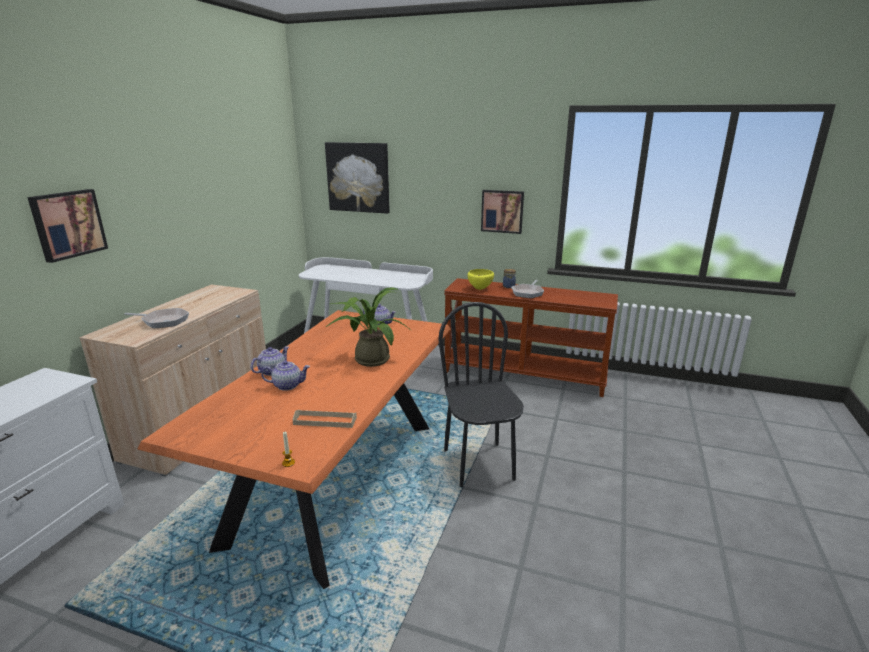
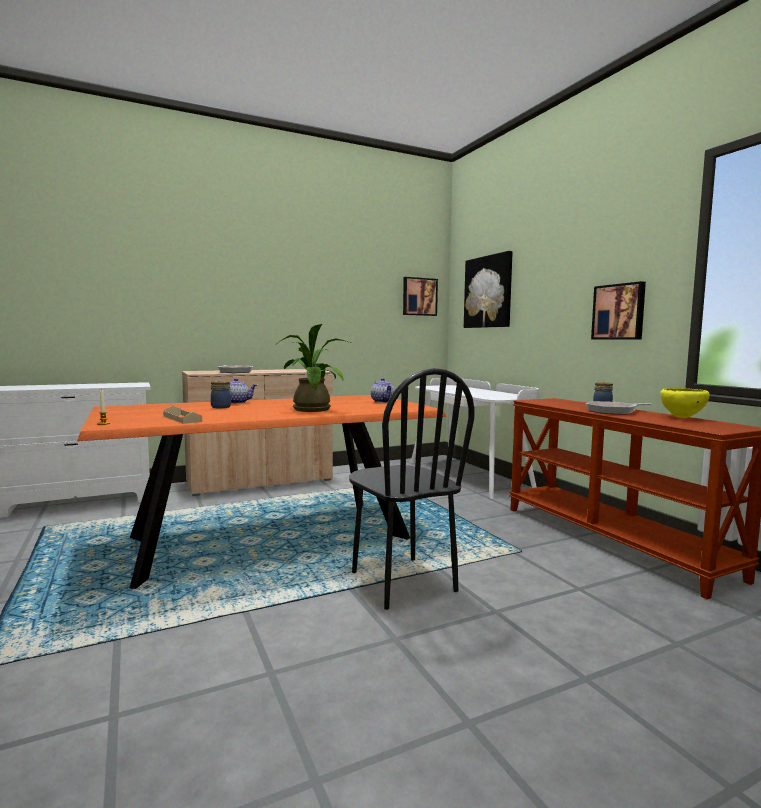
camera: 45 degrees right, 15 degrees down
picture [27,189,108,263] -> picture moved to [403,277,438,316]
teapot [261,360,310,391] -> jar [211,381,232,408]
black chair [438,302,524,487] -> black chair turned 120 degrees clockwise [349,368,474,610]
yellow bowl [468,269,494,290] -> yellow bowl moved to [660,388,710,418]

